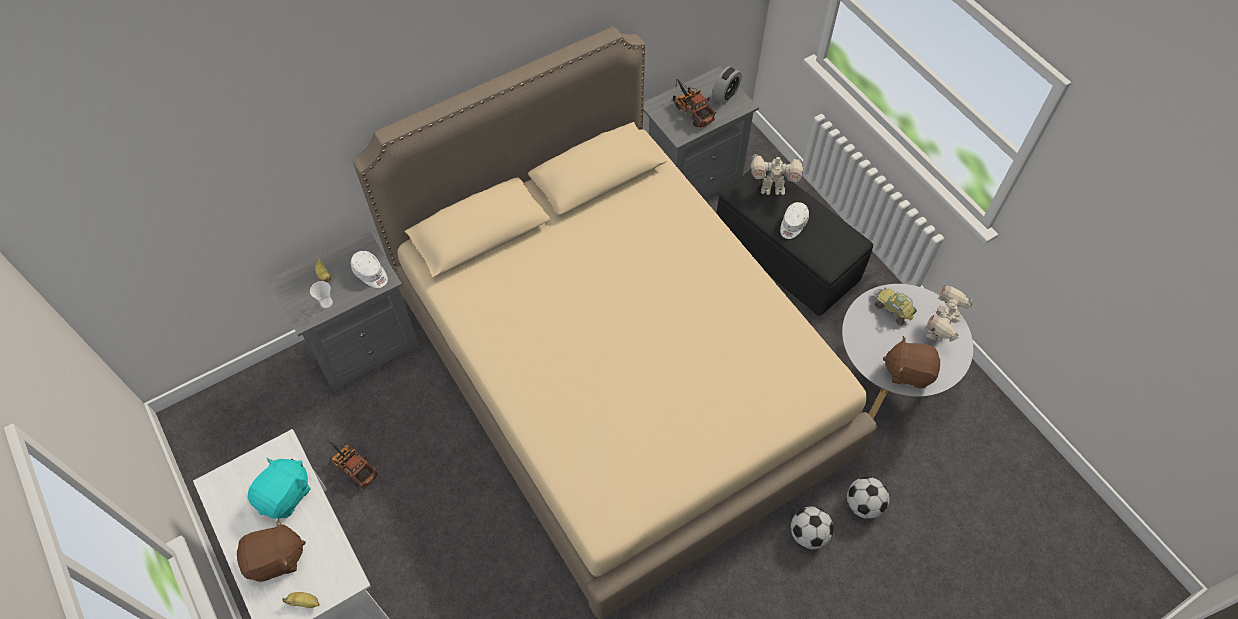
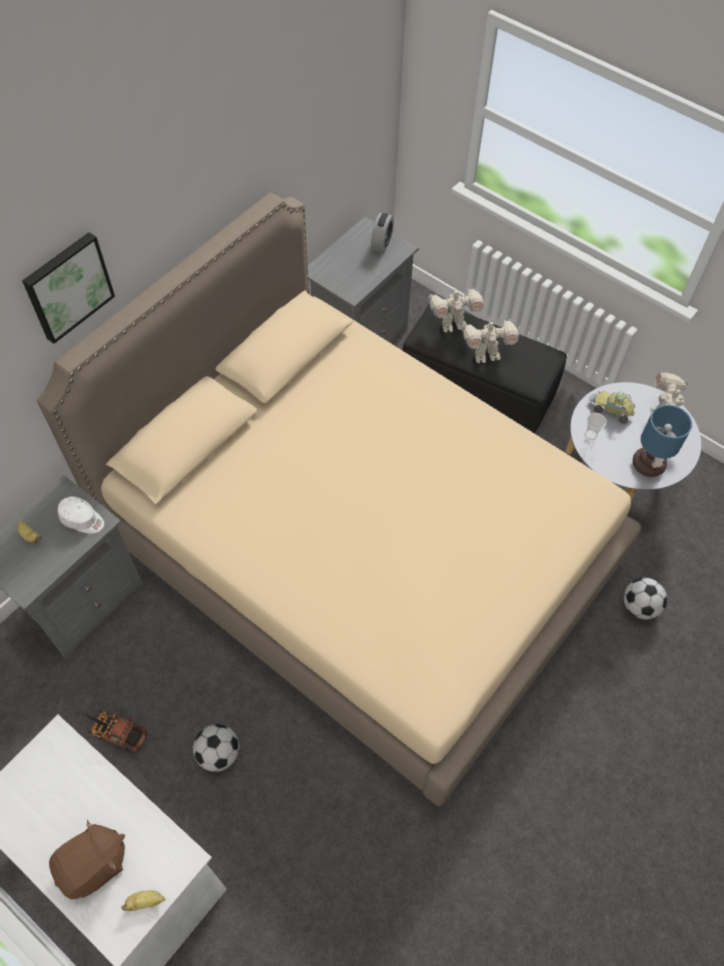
camera: 20 degrees left, 0 degrees up
turquoise plush toy [248,457,311,519] -> none
cup [310,281,333,309] -> cup moved to [585,413,607,440]
toy truck [673,79,716,128] -> none
white cap [780,202,809,239] -> toy robot [462,319,519,363]
football [791,506,834,549] -> football moved to [193,724,239,772]
brown plush toy [883,336,940,388] -> table lamp [633,405,692,477]
none -> picture [22,232,115,344]

